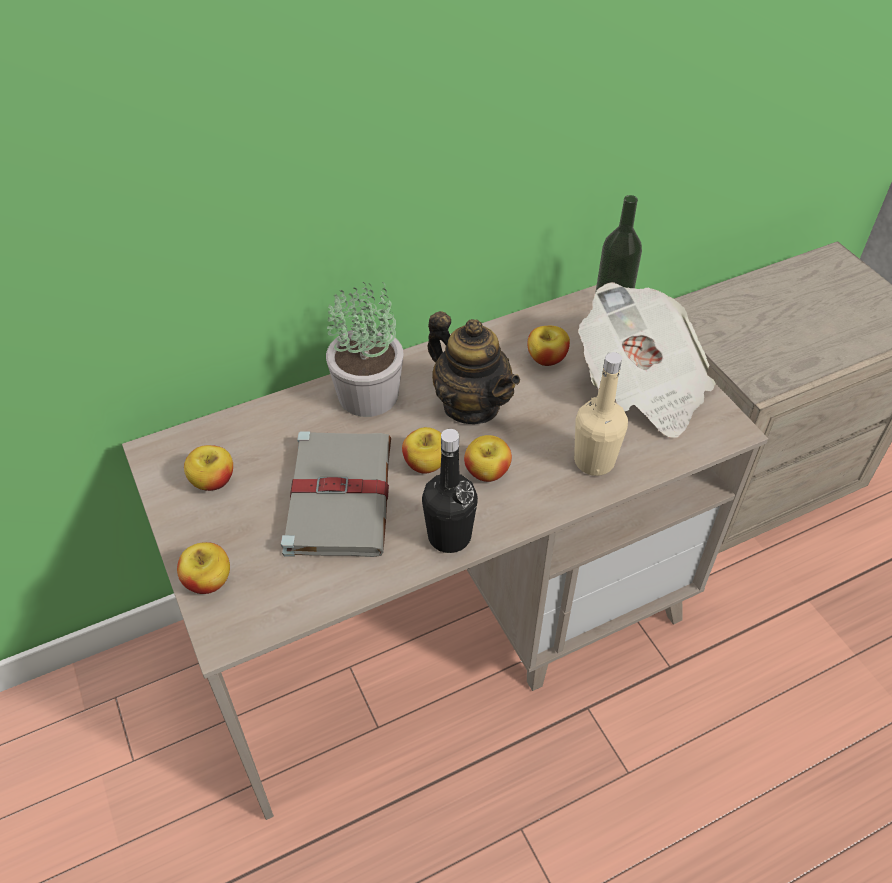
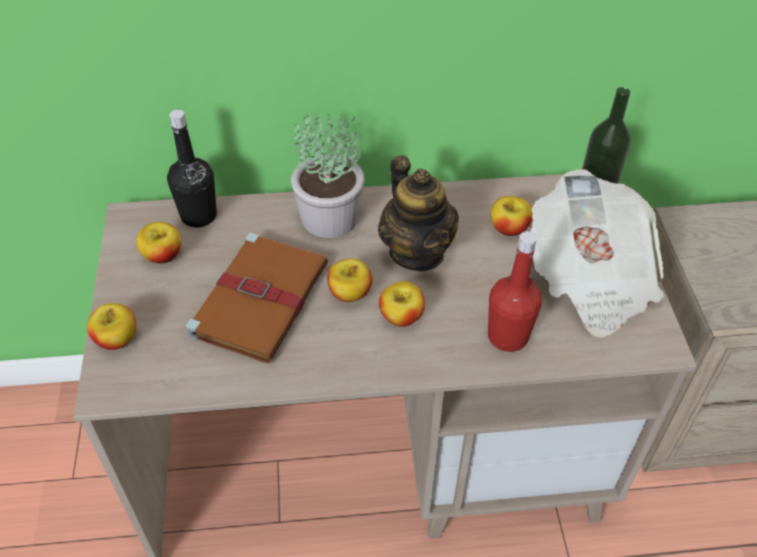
camera: 20 degrees right, 0 degrees up
grey book [281,431,391,557] -> brown book [185,233,328,363]
black bottle [422,429,478,553] -> black bottle moved to [167,110,217,228]
beige bottle [574,352,628,476] -> red bottle [488,231,542,352]

